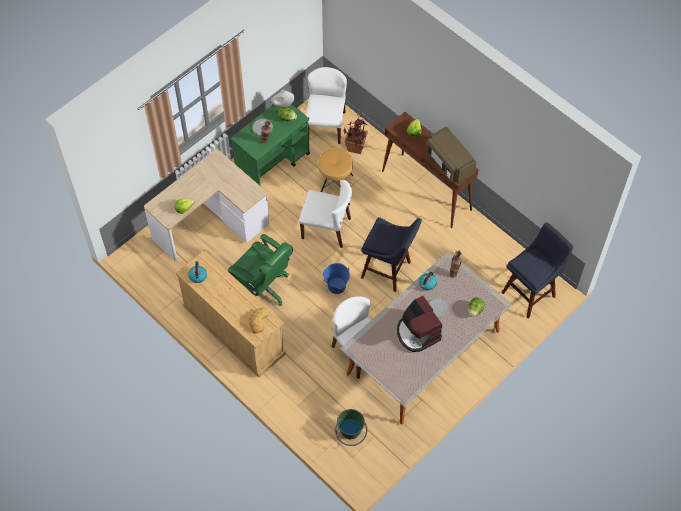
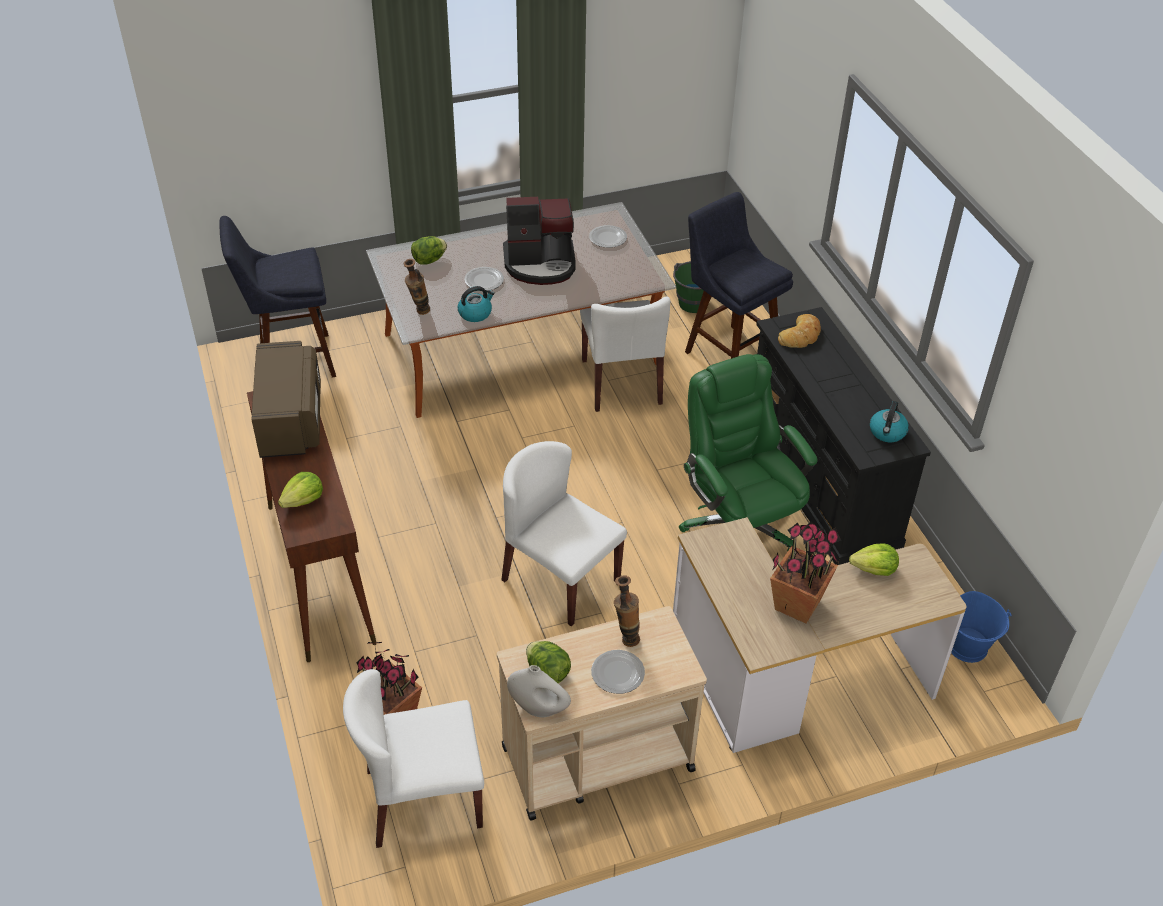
camera: 155 degrees left, 15 degrees down
beige dresser [176,250,286,378] -> black dresser [756,307,931,565]
green cart [231,104,310,185] -> beige cart [497,606,707,820]
white chair [306,67,347,144] -> white chair turned 45 degrees clockwise [343,669,484,848]
brown stool [318,148,353,205] -> none
blue bucket [323,263,350,294] -> blue bucket moved to [951,591,1012,663]
blue stool [361,217,422,292] -> blue stool moved to [685,192,793,359]
coffee machine [397,296,442,352] -> coffee machine turned 90 degrees clockwise [503,197,576,285]
none -> plate [589,225,627,248]
none -> potted plant [770,521,841,624]

